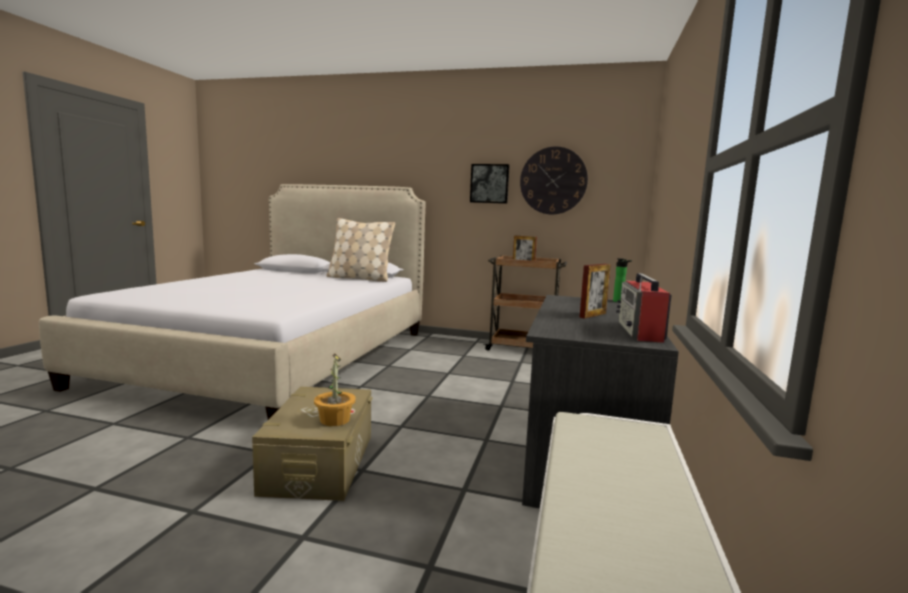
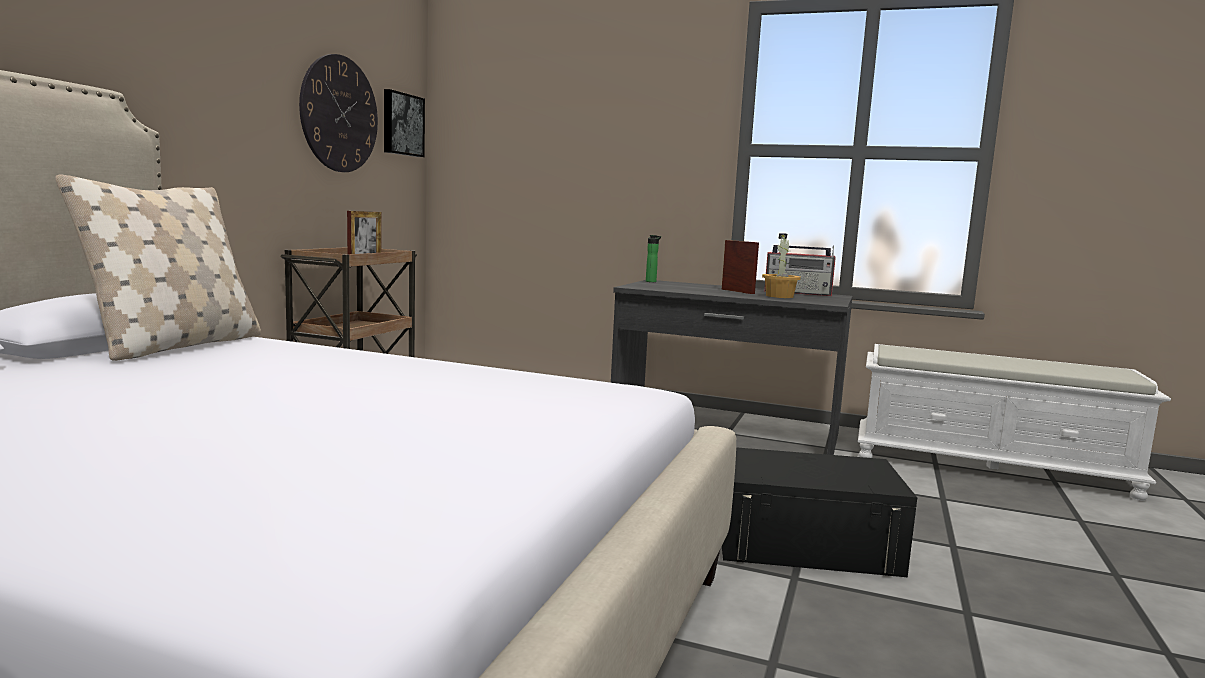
camera: 85 degrees left, 0 degrees up
beige storage box [252,387,373,501] -> black storage box [722,447,917,577]
potted plant [314,354,356,426] -> potted plant moved to [762,233,801,298]
picture [470,164,510,204] -> picture moved to [384,89,425,157]

